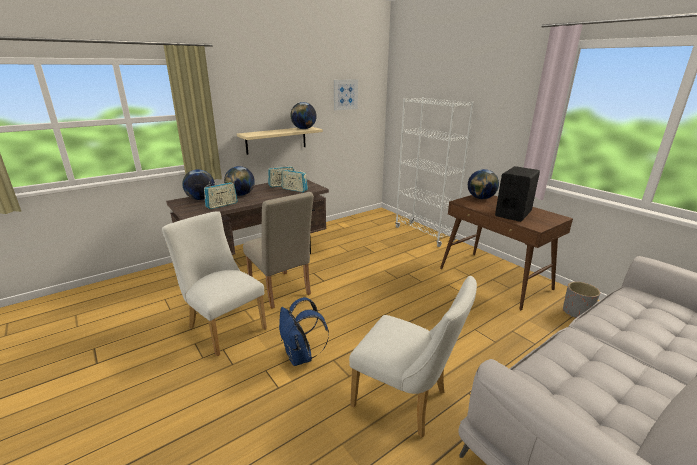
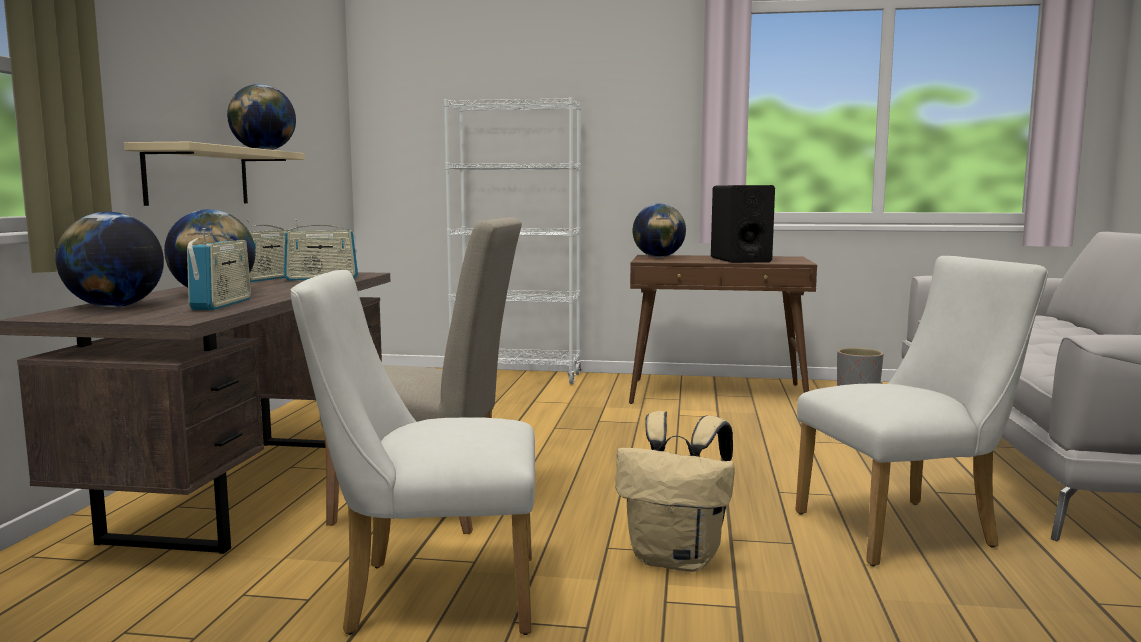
camera: 45 degrees left, 15 degrees down
blue backpack [279,297,329,366] -> beige backpack [615,411,735,572]
picture [334,79,358,111] -> none

